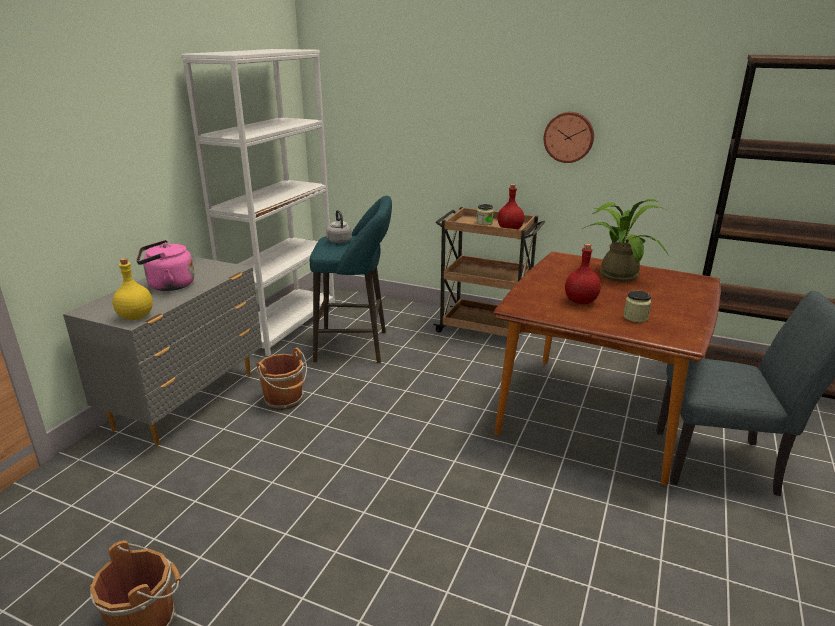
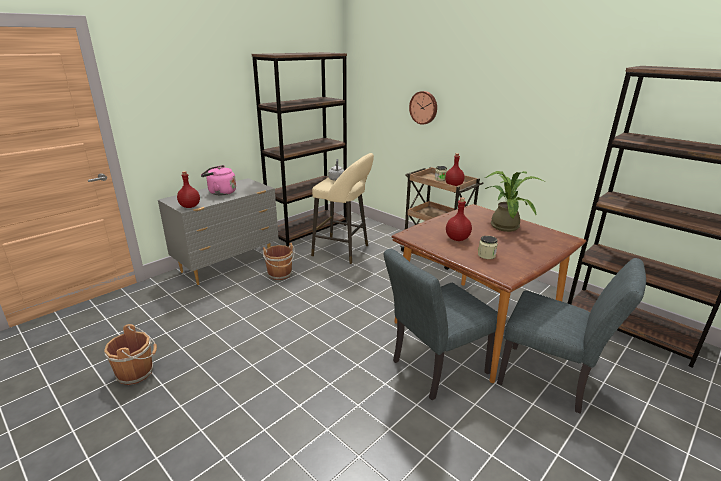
camera: 20 degrees right, 0 degrees up
yellow bottle [113,258,153,320] -> red bottle [177,171,200,208]
white bookcase [181,49,335,357] -> brown bookcase [252,52,347,247]
turquoise stool [310,196,392,363] -> beige stool [311,153,374,264]
wall clock [544,112,594,163] -> wall clock moved to [409,91,437,125]
none -> grey chair [384,248,498,400]

